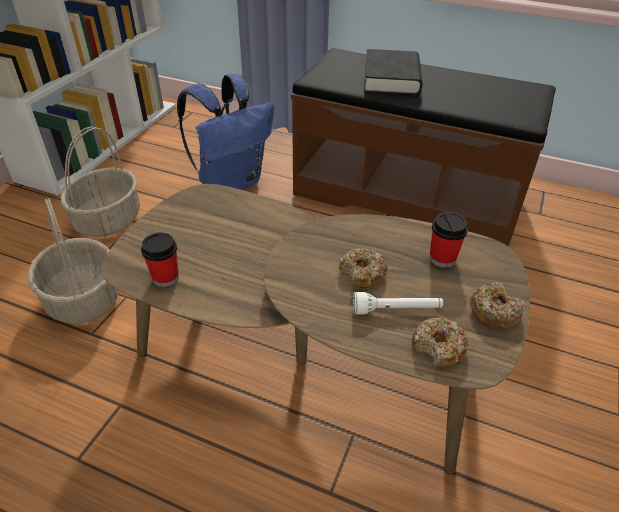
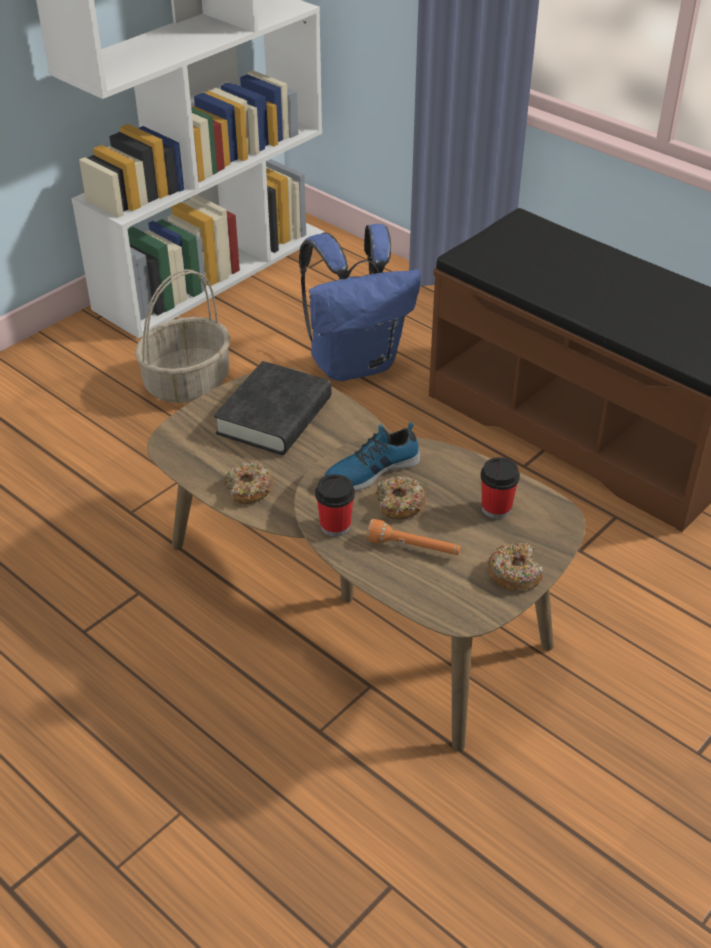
camera: 20 degrees right, 0 degrees up
basket [28,198,119,324] -> none
cup [141,233,179,287] -> cup moved to [315,474,355,537]
white flashlight [353,292,443,315] -> orange flashlight [367,519,461,555]
black book [364,49,422,96] -> black book moved to [214,361,331,455]
donut [412,317,469,367] -> donut moved to [224,462,273,504]
none -> shoe [324,422,420,491]

